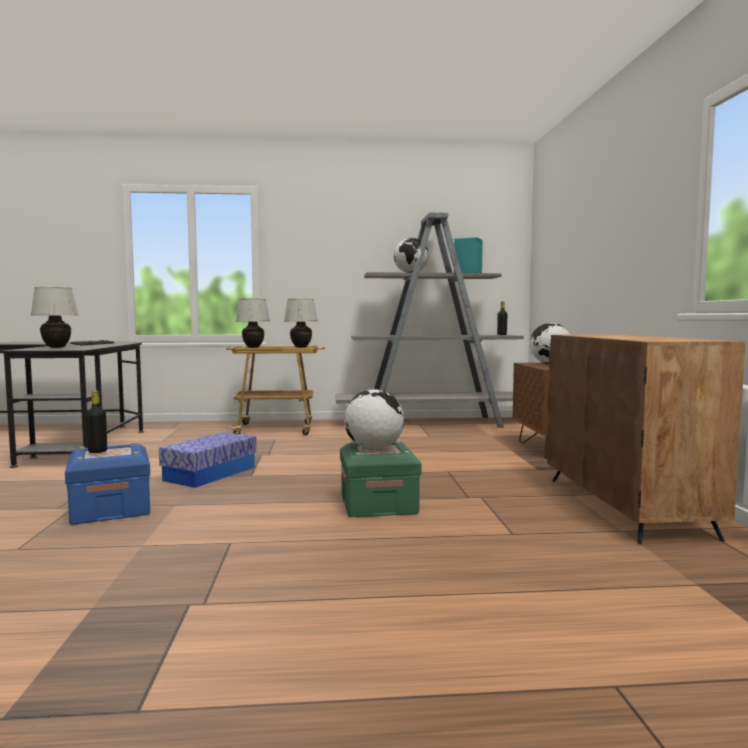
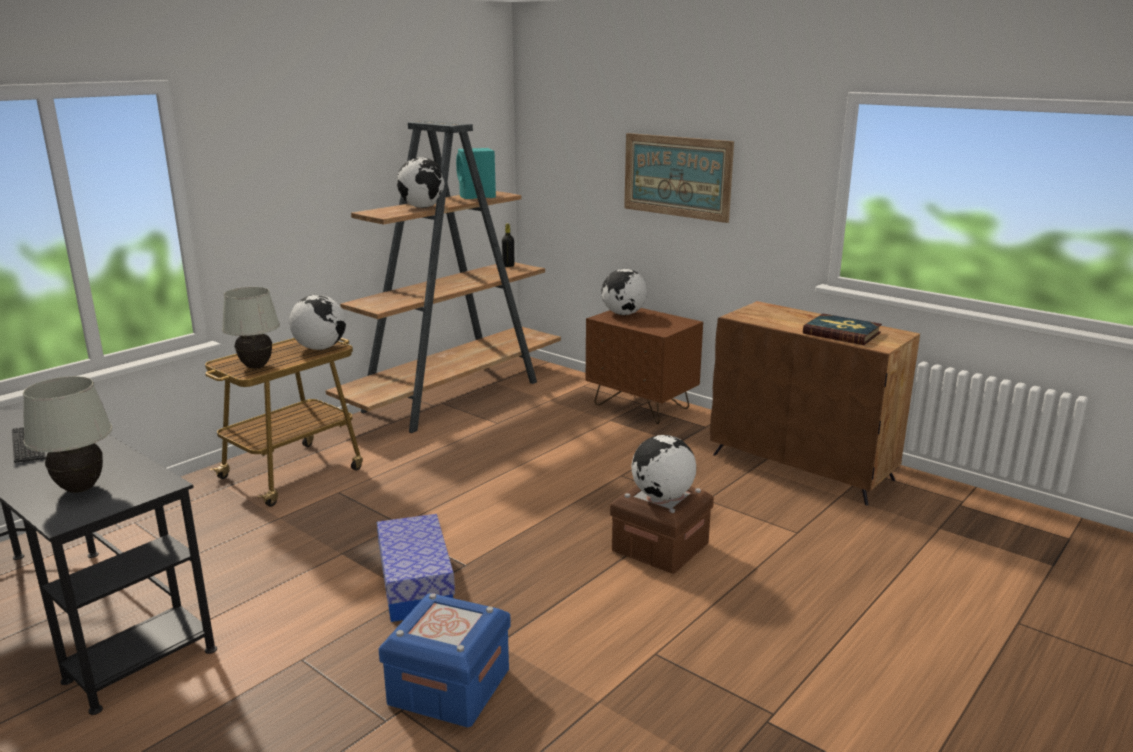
camera: 45 degrees left, 15 degrees up
black bottle [86,391,107,453] -> none
white table lamp [284,299,318,348] -> globe [289,295,346,350]
grey bookcase [335,213,524,428] -> brown bookcase [326,121,561,433]
green storage box [340,441,422,518] -> brown storage box [610,485,714,574]
none -> picture [624,133,734,223]
none -> book [803,314,882,345]

